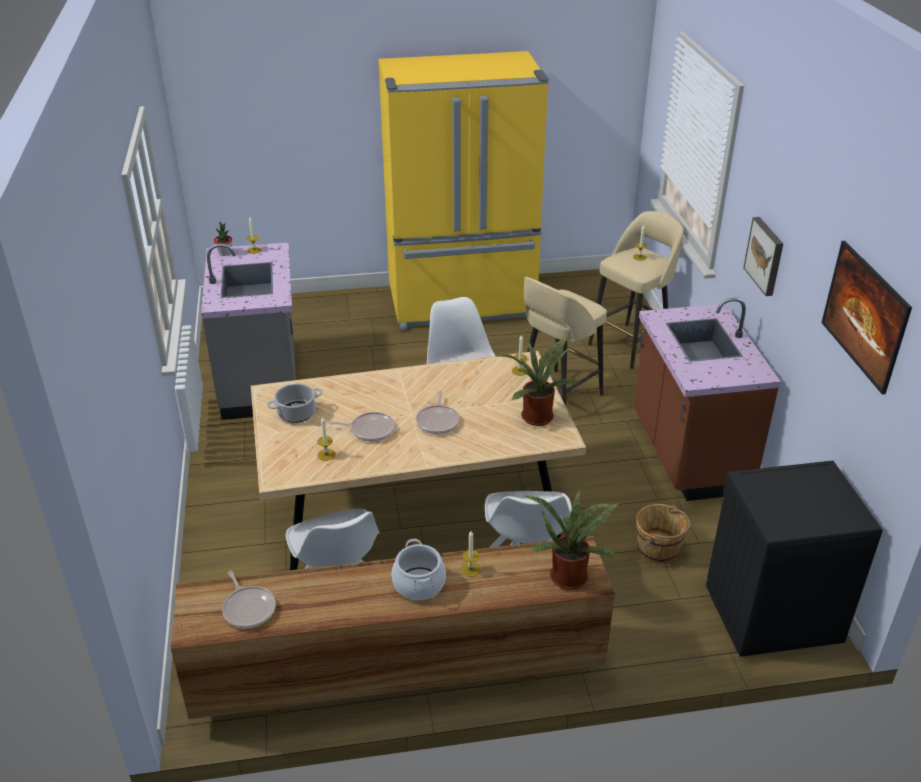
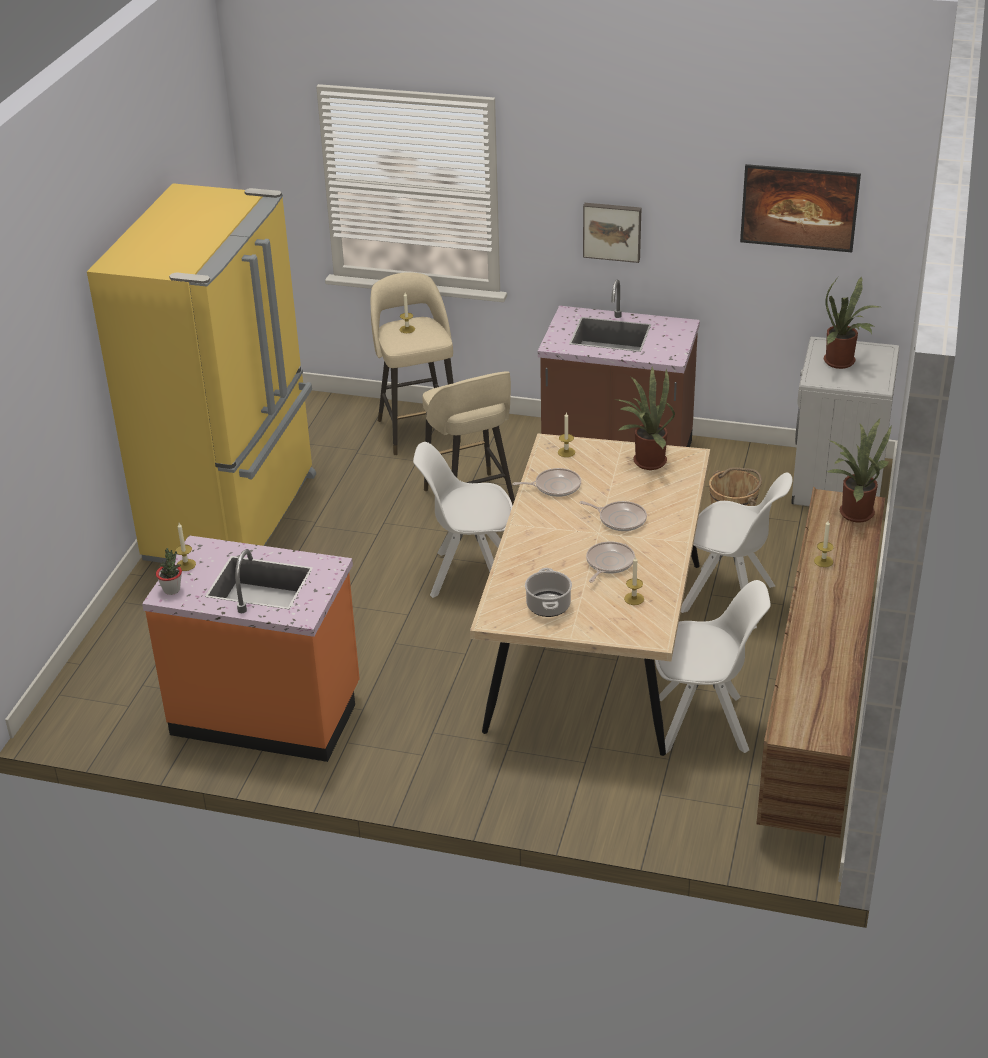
camera: 65 degrees left, 0 degrees up
grey counter [201,242,296,420] -> orange counter [142,535,360,762]
frying pan [222,571,276,628] -> frying pan moved to [512,468,581,497]
cooking pot [392,539,446,600] -> none
black washing machine [706,461,883,657] -> white washing machine [791,336,900,506]
none -> potted plant [824,277,880,369]

